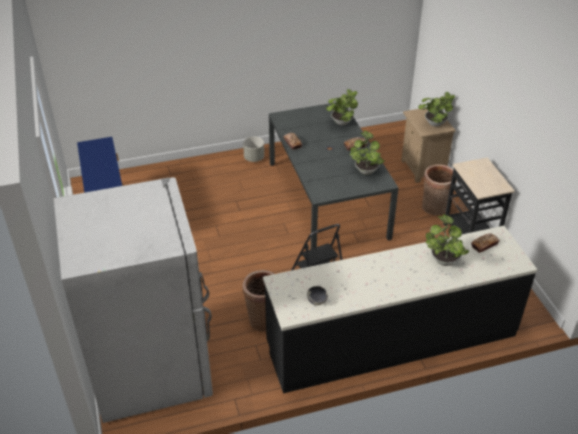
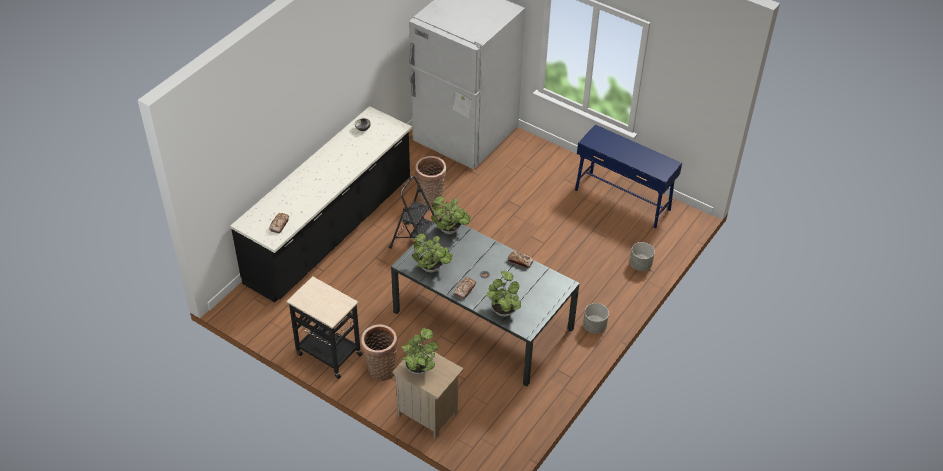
camera: 140 degrees right, 5 degrees up
potted plant [426,214,469,266] -> potted plant moved to [431,196,471,234]
none -> grey planter [630,242,655,271]

